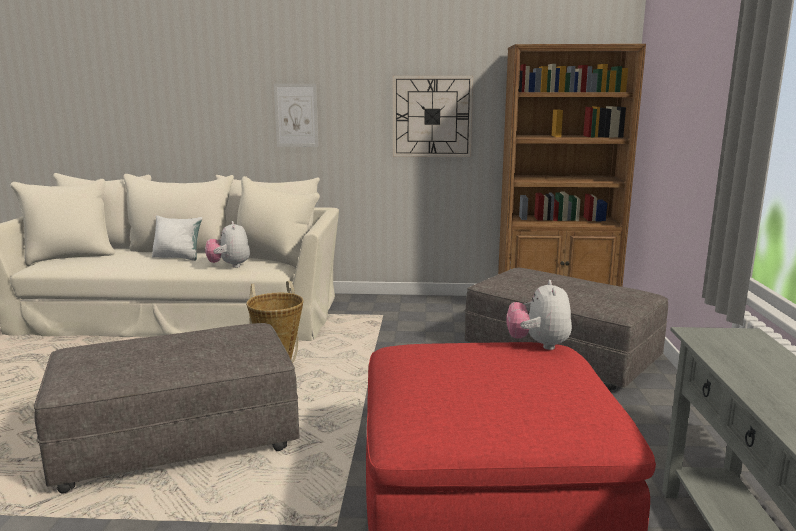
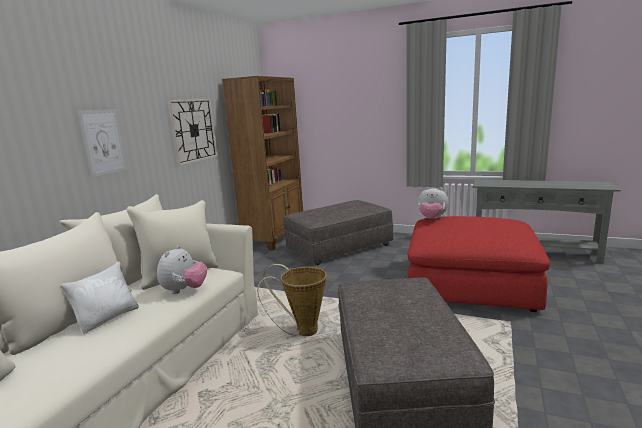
camera: 70 degrees left, 0 degrees up
plush toy [205,221,250,268] -> plush toy turned 75 degrees counterclockwise [157,245,207,294]

